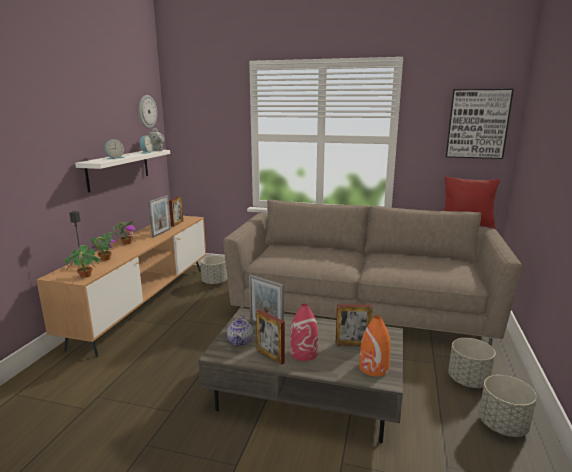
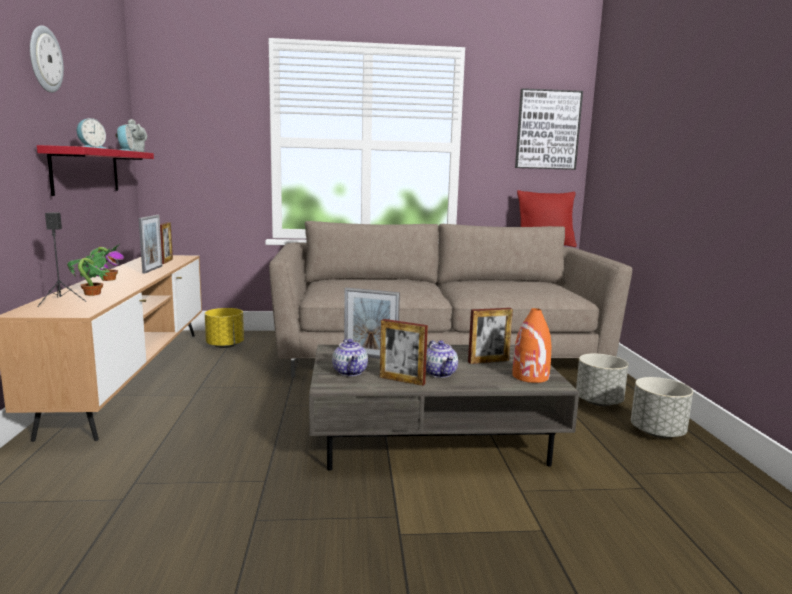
camera: 20 degrees left, 5 degrees down
potted plant [64,245,102,278] -> none
white shelf [75,150,170,193] -> red shelf [37,145,154,196]
wall clock [139,95,157,129] -> wall clock moved to [30,25,64,93]
grey planter [201,256,227,285] -> yellow planter [205,308,244,348]
red vase [290,304,318,361] -> teapot [426,340,458,378]

